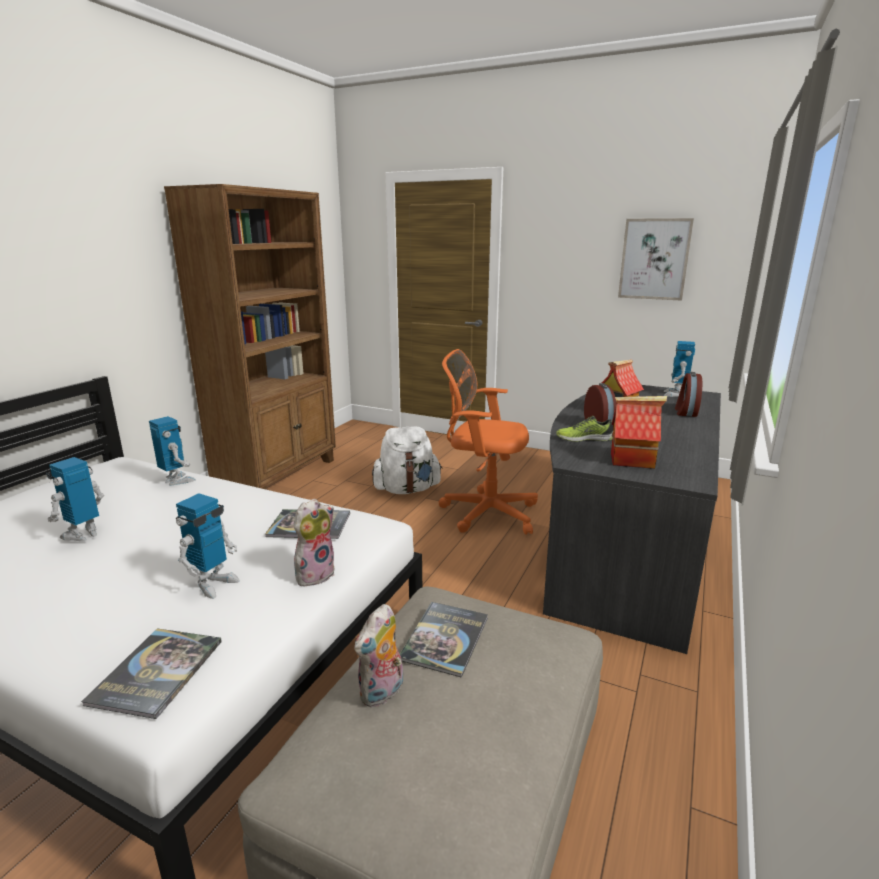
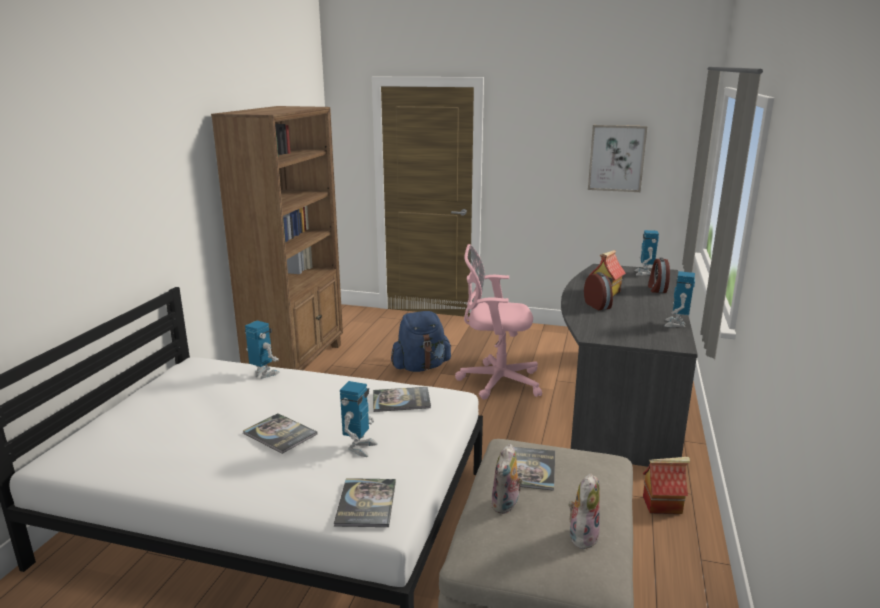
camera: 10 degrees left, 0 degrees up
toy robot [46,457,104,541] -> toy robot moved to [664,271,695,327]
plush toy [294,499,335,587] -> plush toy moved to [568,473,600,550]
white backpack [372,426,443,494] -> blue backpack [391,311,451,372]
orange office chair [439,349,538,535] -> pink office chair [455,244,542,400]
shoe [556,416,613,442] -> none
toy house [611,396,667,469] -> toy house moved to [643,457,690,514]
none -> book [243,413,318,454]

